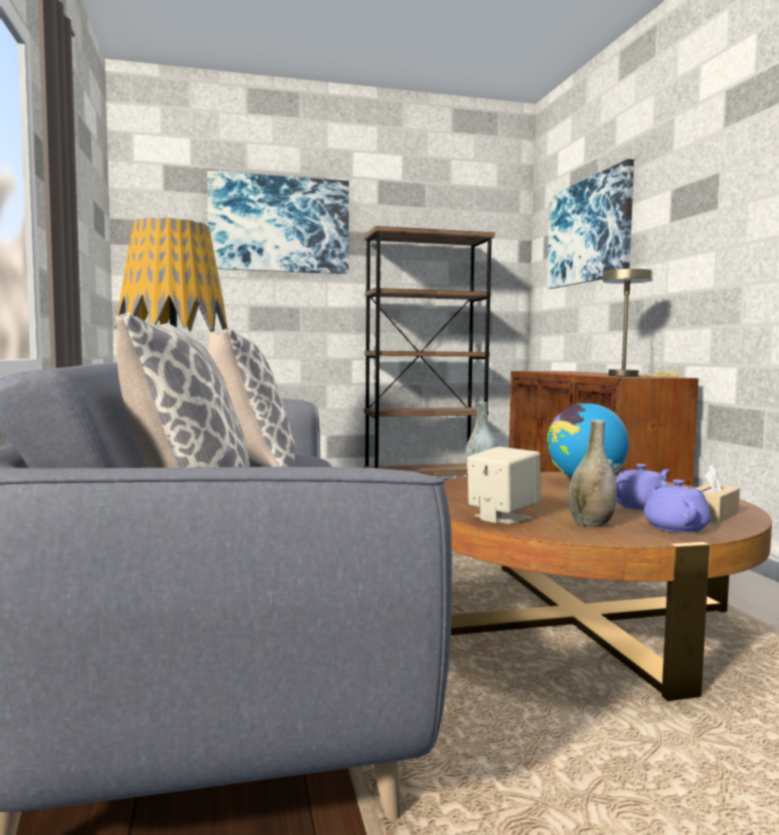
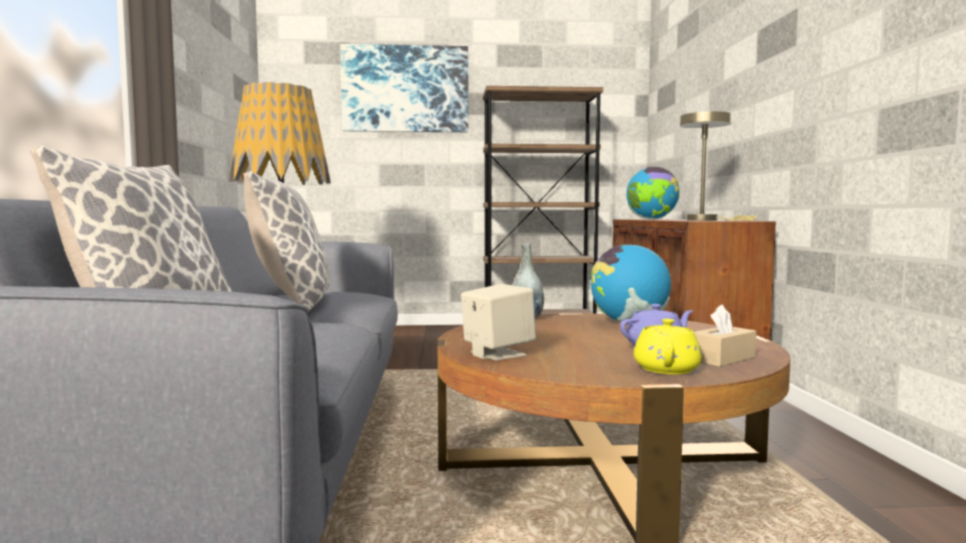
camera: 10 degrees right, 0 degrees up
picture [547,159,634,289] -> none
grey vase [568,420,617,527] -> none
purple teapot [644,480,711,533] -> yellow teapot [634,319,702,374]
none -> globe [626,167,680,220]

